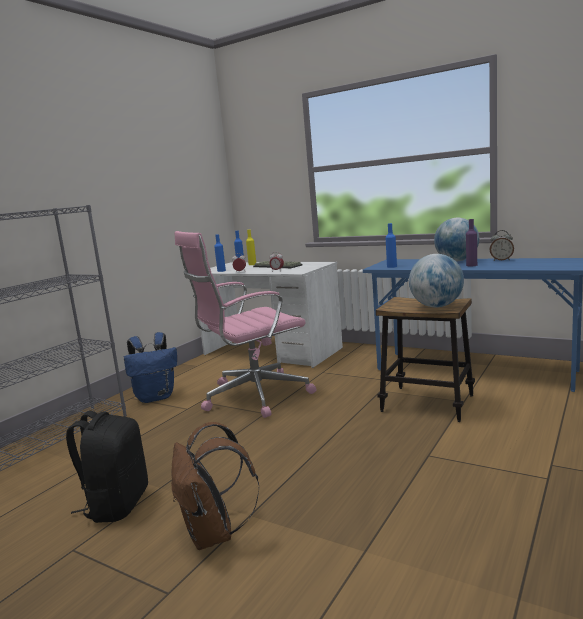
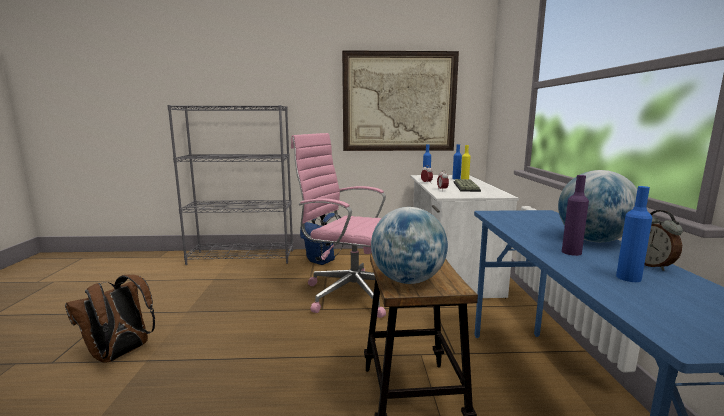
camera: 55 degrees right, 0 degrees up
black backpack [66,411,148,523] -> none
blue bottle [385,223,397,268] -> blue bottle moved to [616,186,652,282]
none -> picture [342,50,459,151]

